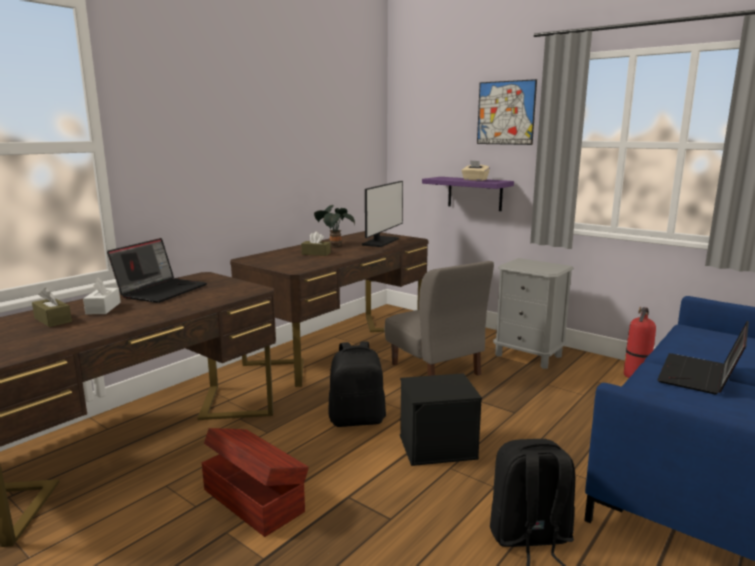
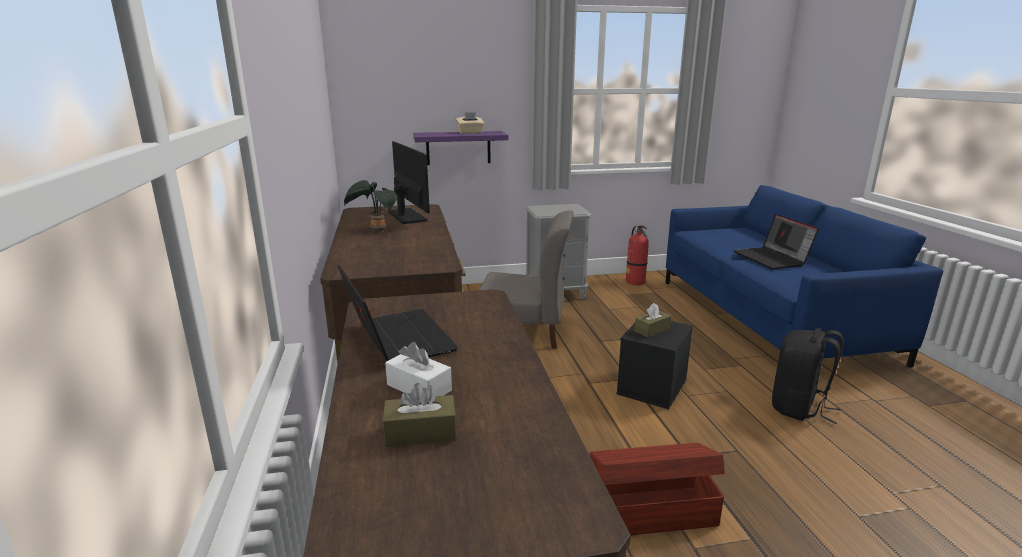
camera: 50 degrees left, 5 degrees up
brown tissue box [301,232,331,256] -> brown tissue box moved to [634,303,672,337]
black backpack [328,341,386,427] -> none
picture [477,79,537,145] -> none

